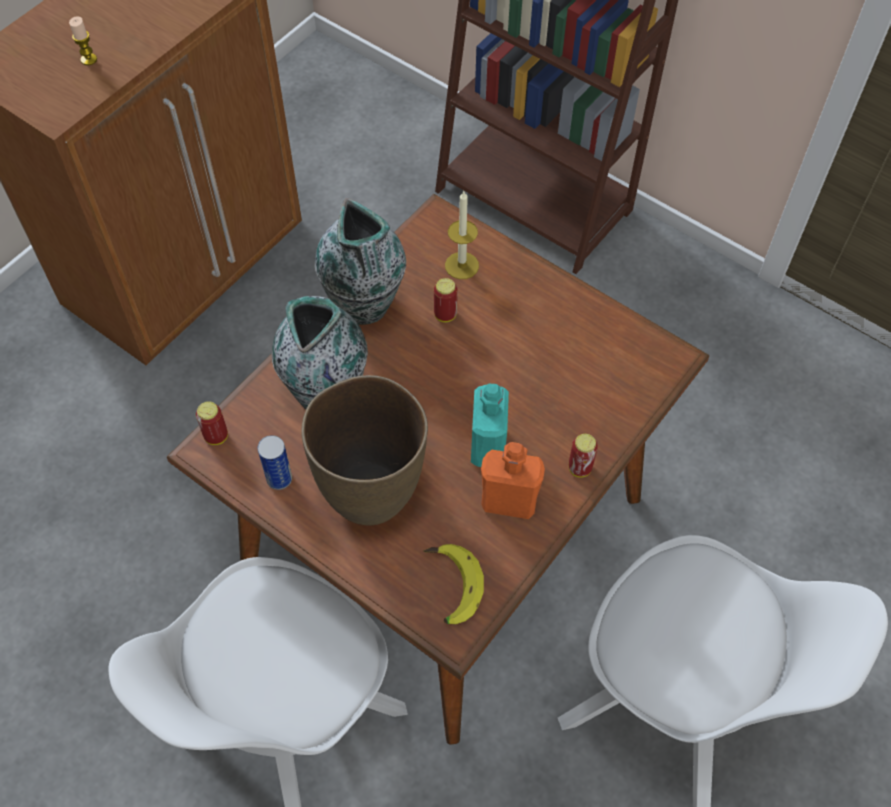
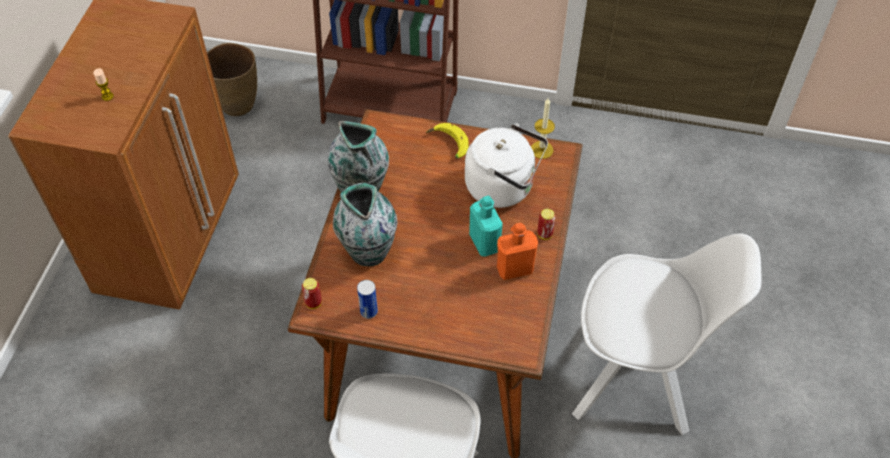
camera: 25 degrees left, 5 degrees down
brown vase [302,375,428,526] -> brown vase moved to [207,43,257,116]
banana [423,544,484,625] -> banana moved to [426,123,469,159]
can [434,278,458,322] -> none
candle [445,191,479,279] -> candle moved to [531,98,555,159]
none -> white kettle [465,123,548,208]

